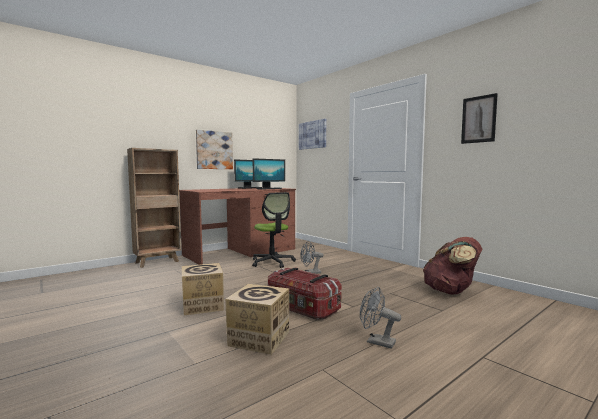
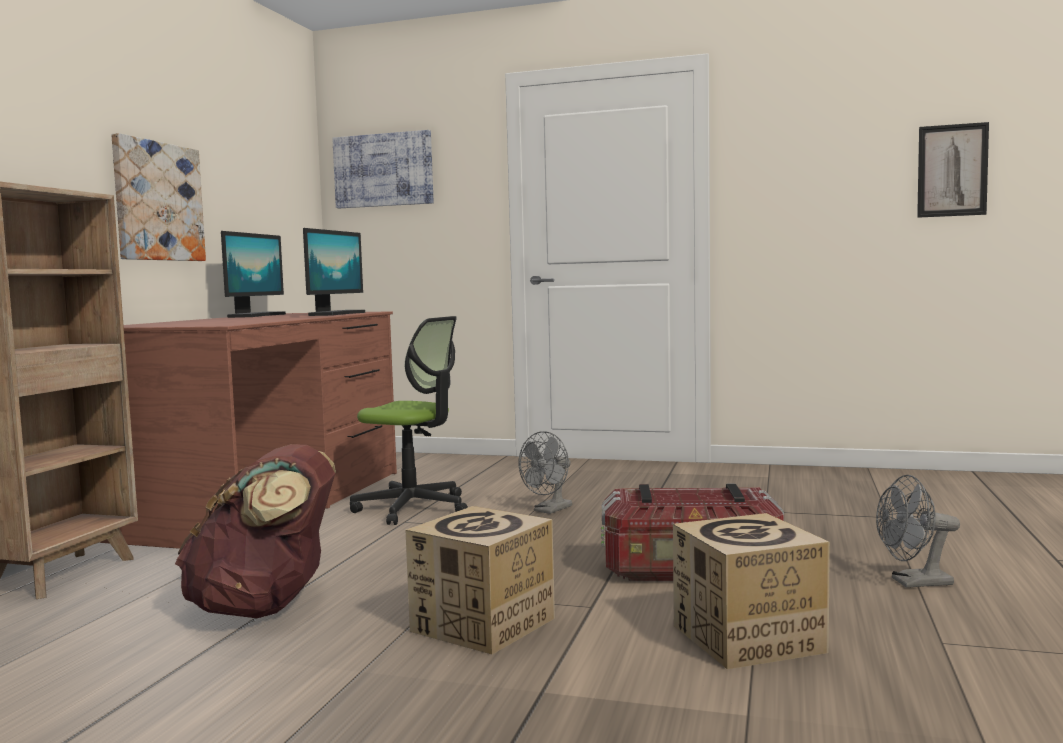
camera: 35 degrees left, 0 degrees up
brown backpack [423,237,482,294] -> brown backpack moved to [175,444,336,618]
picture [461,93,498,144] -> picture moved to [917,122,989,218]

